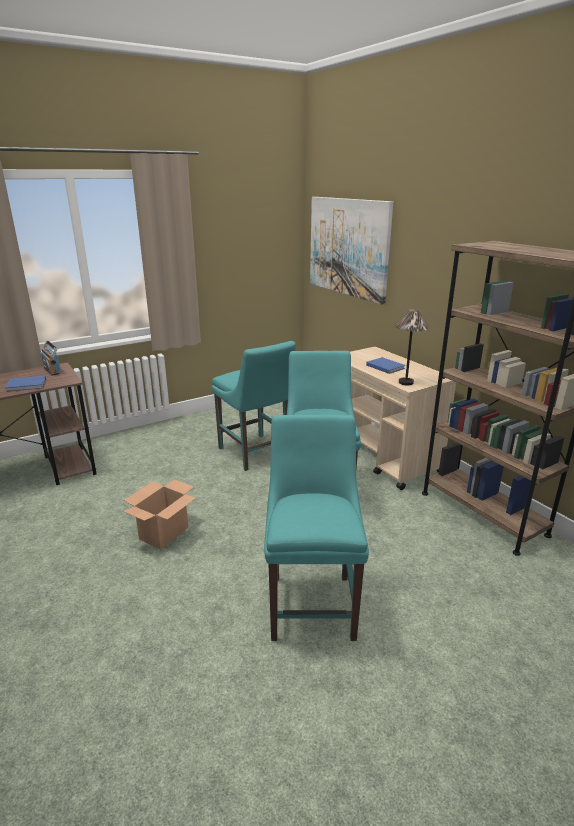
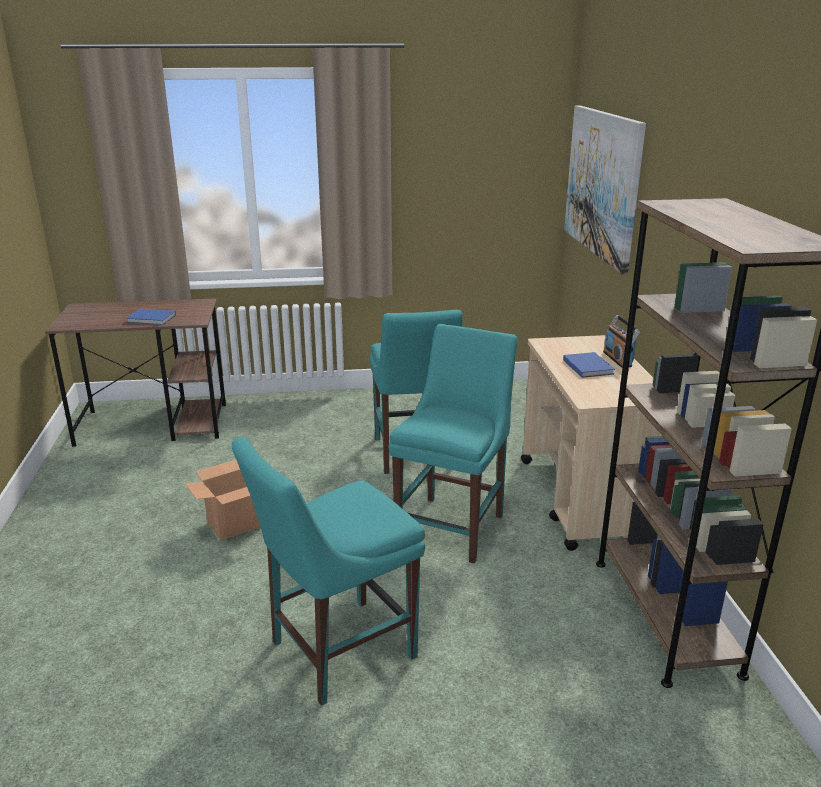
camera: 25 degrees right, 0 degrees up
radio [41,340,60,376] -> radio moved to [603,315,640,368]
turquoise chair [264,415,369,641] -> turquoise chair turned 150 degrees counterclockwise [232,437,425,706]
table lamp [394,309,430,386] -> none

